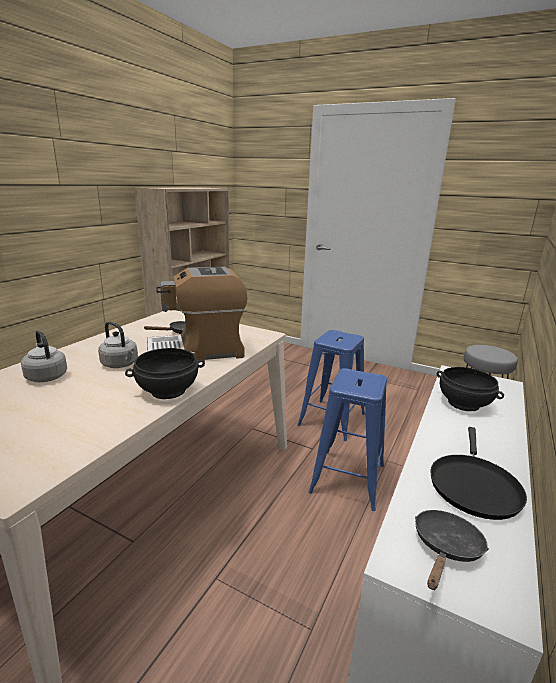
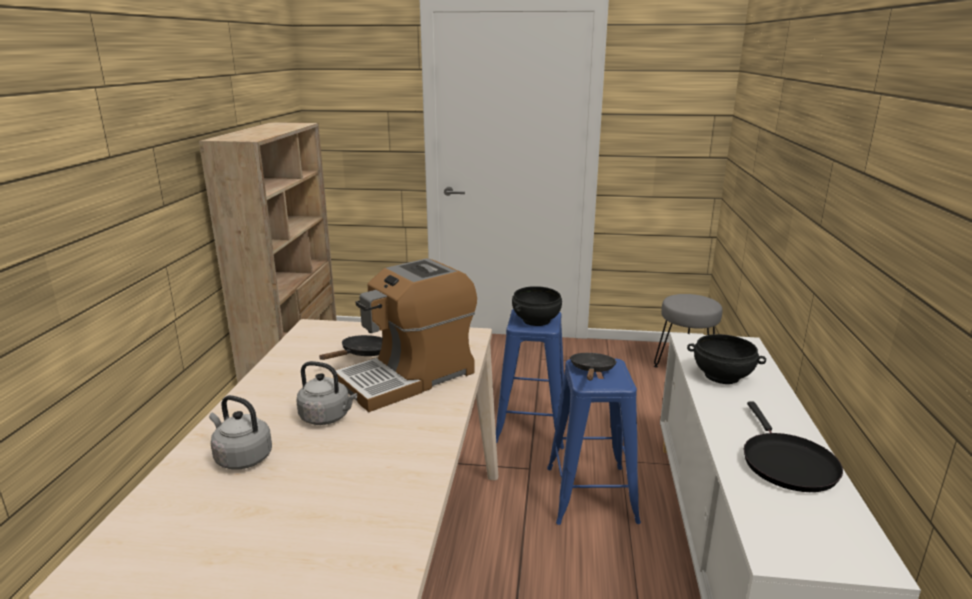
camera: 20 degrees left, 0 degrees up
black bowl [125,348,205,399] -> black bowl moved to [512,286,562,326]
black frying pan [415,510,489,590] -> black frying pan moved to [570,353,617,380]

